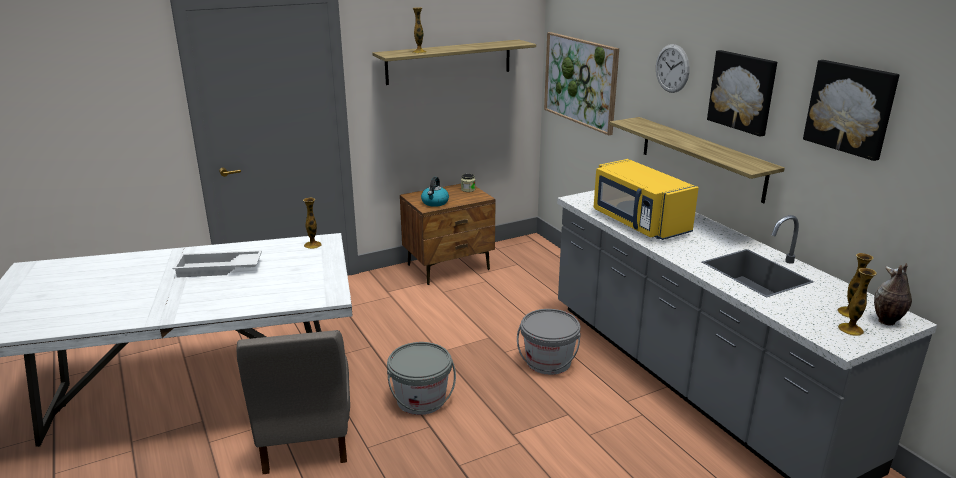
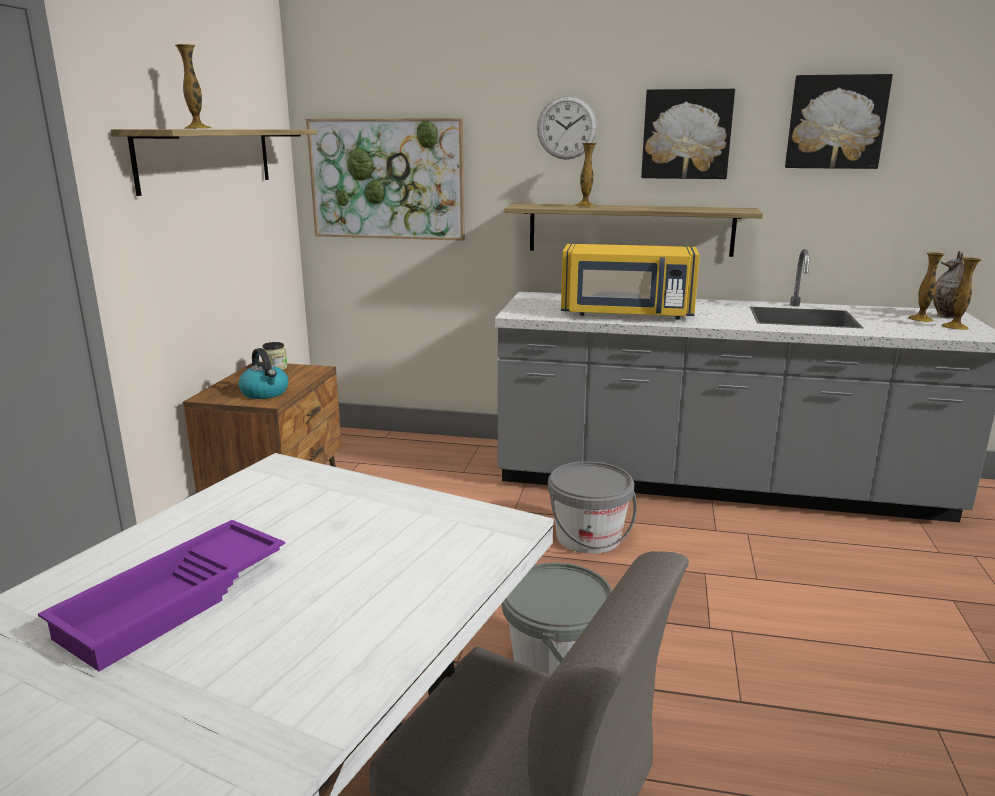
camera: 50 degrees left, 5 degrees down
white tray [173,250,262,278] -> purple tray [38,520,285,671]
vase [303,198,322,249] -> vase moved to [574,143,597,207]

